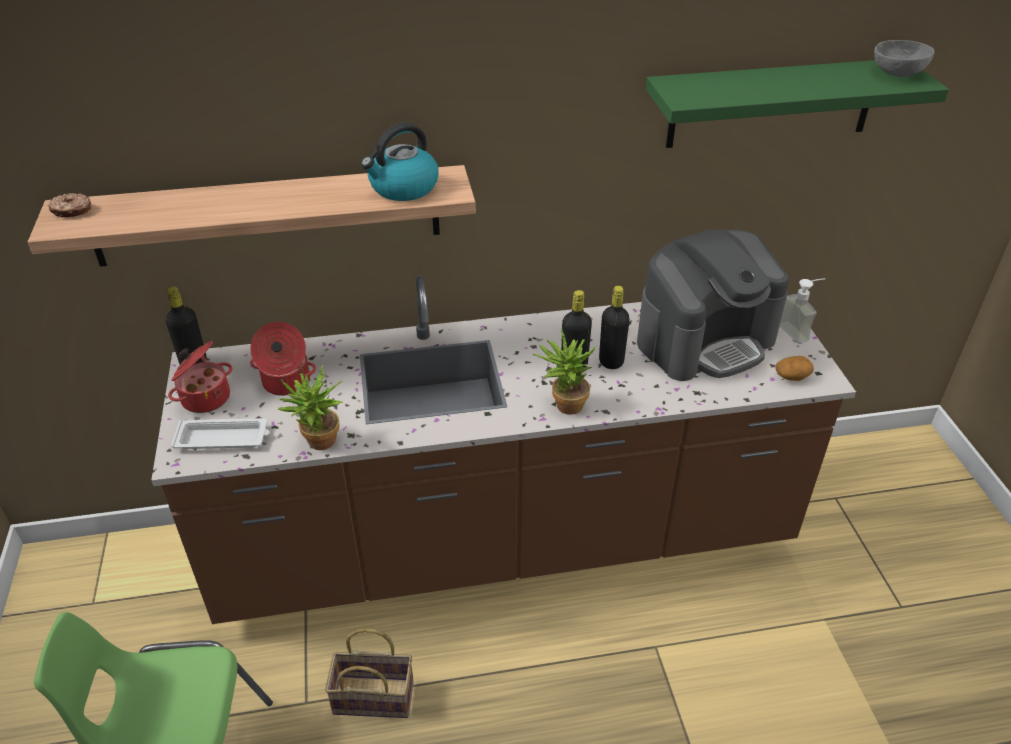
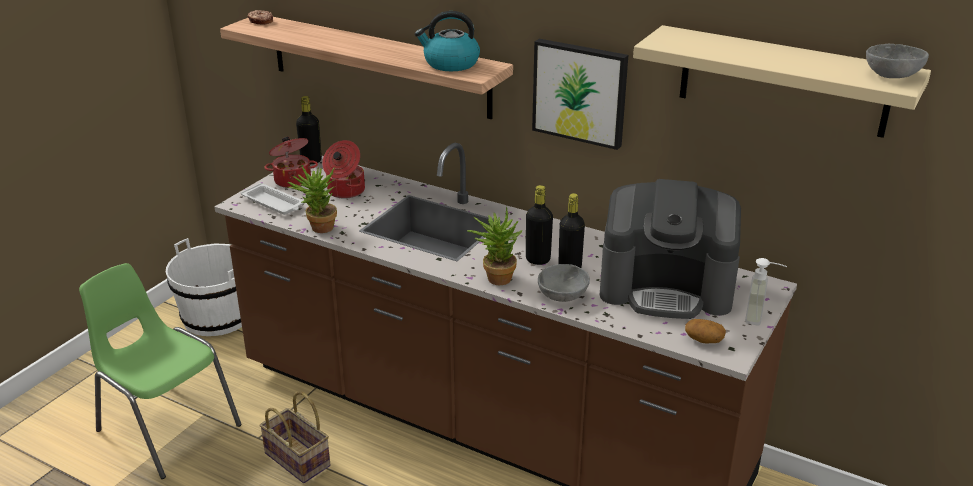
camera: 40 degrees right, 10 degrees down
green shelf [645,60,949,148] -> beige shelf [633,25,931,138]
none -> white bucket [166,238,242,336]
none -> picture [532,39,628,150]
none -> grey bowl [538,264,590,302]

